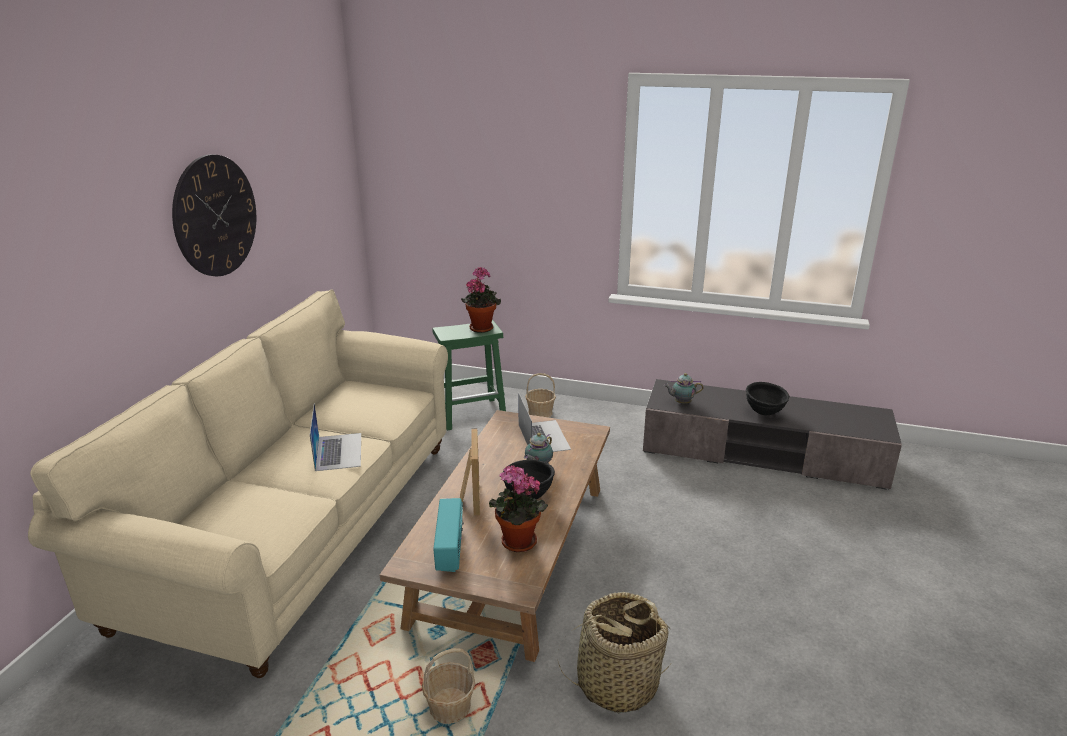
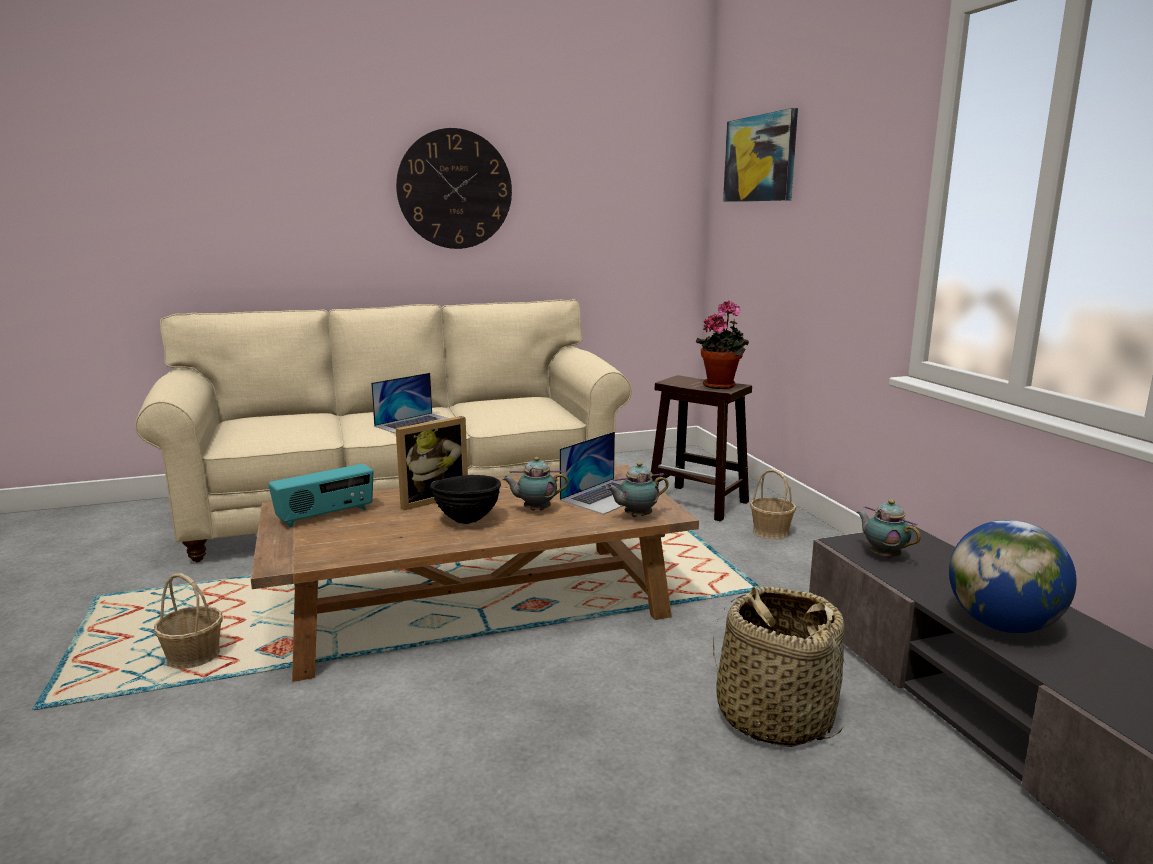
camera: 55 degrees right, 10 degrees down
green stool [432,320,506,430] -> brown stool [651,375,752,522]
potted plant [489,465,548,552] -> none
basket [557,592,670,713] -> basket moved to [713,586,845,747]
black bowl [746,382,789,416] -> globe [949,520,1076,633]
none -> teapot [606,462,669,517]
none -> picture [723,108,798,202]

